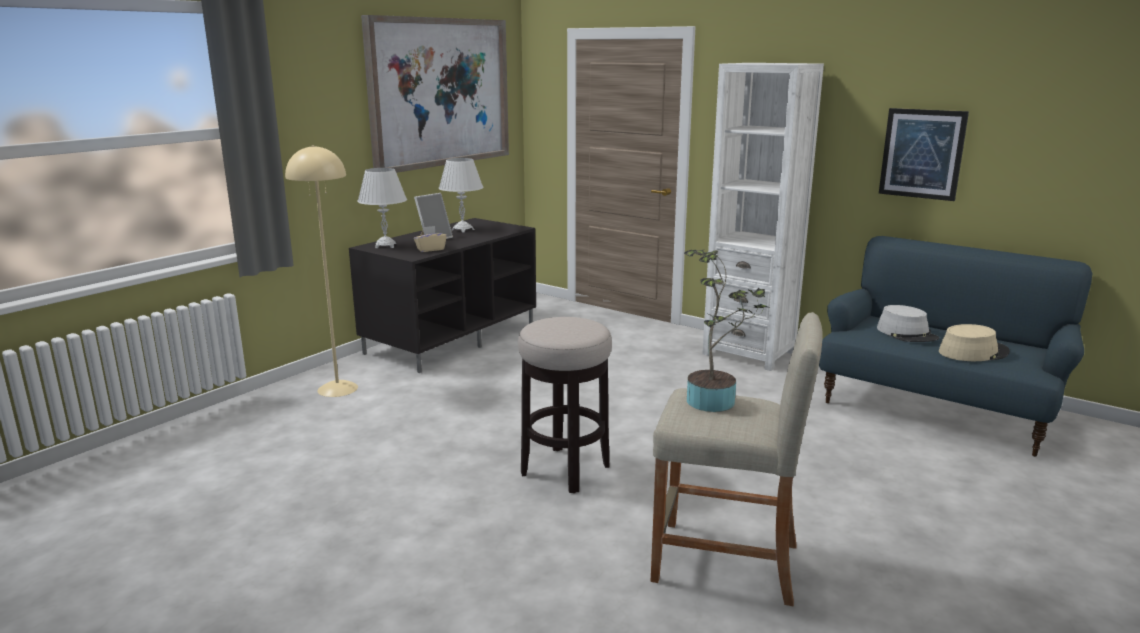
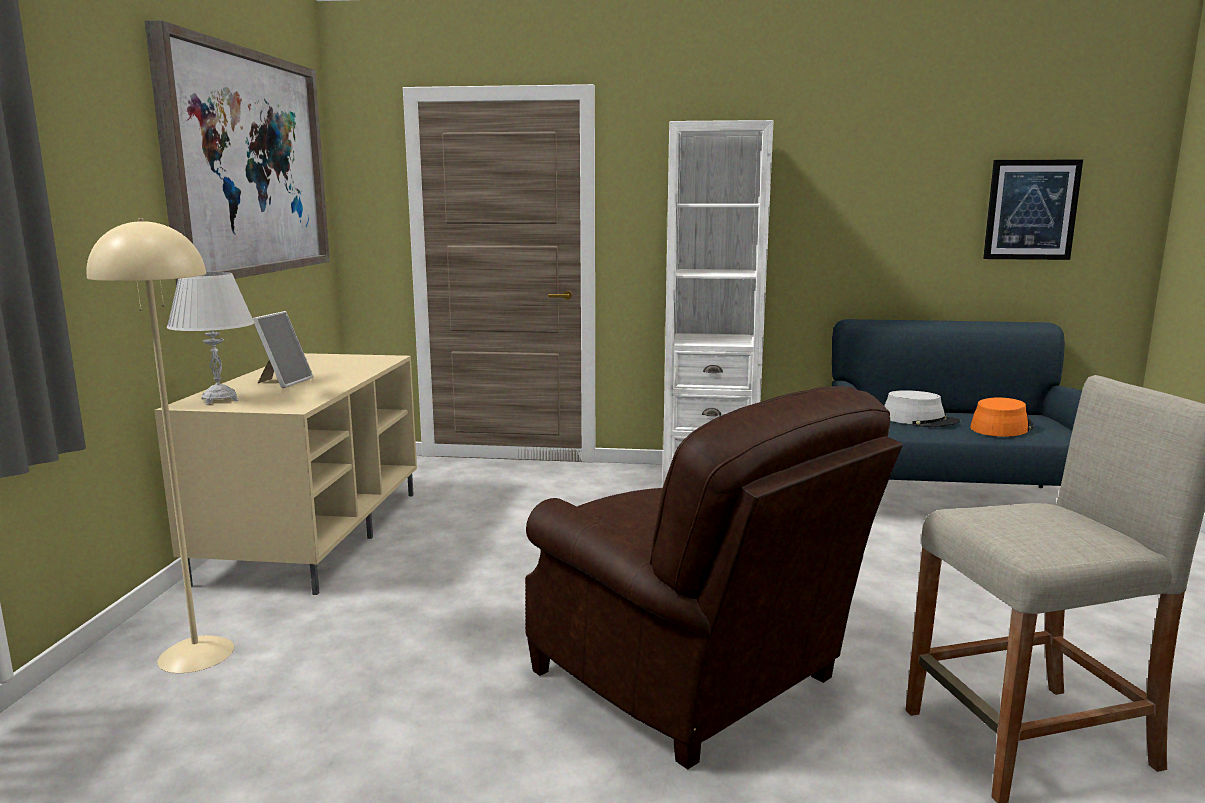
camera: 30 degrees left, 5 degrees down
black tv stand [349,218,536,373] -> beige tv stand [154,353,417,595]
beige tissue box [414,226,447,252] -> none
white table lamp [438,158,483,232] -> none
stool [518,317,612,493] -> brown armchair [525,386,903,770]
potted plant [684,250,768,412] -> none
picture [879,108,969,201] -> picture moved to [983,160,1083,260]
beige hat [939,324,1010,361] -> orange hat [970,398,1034,437]

